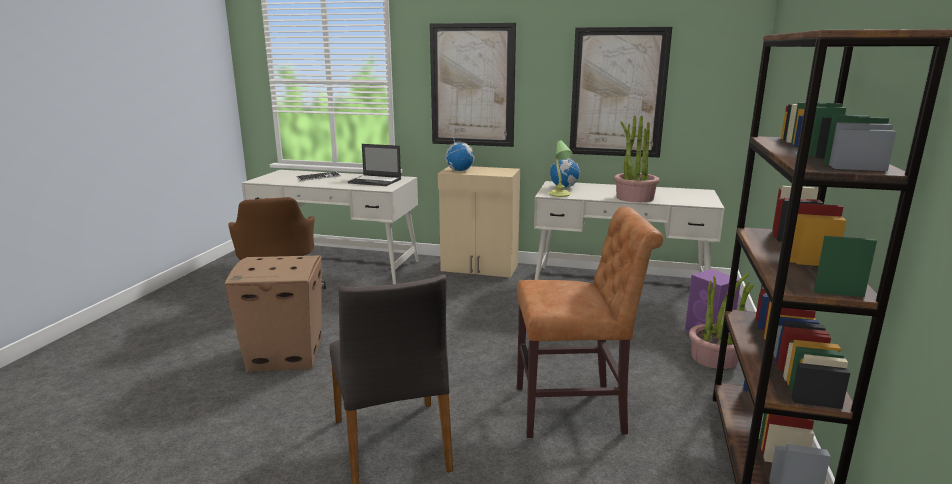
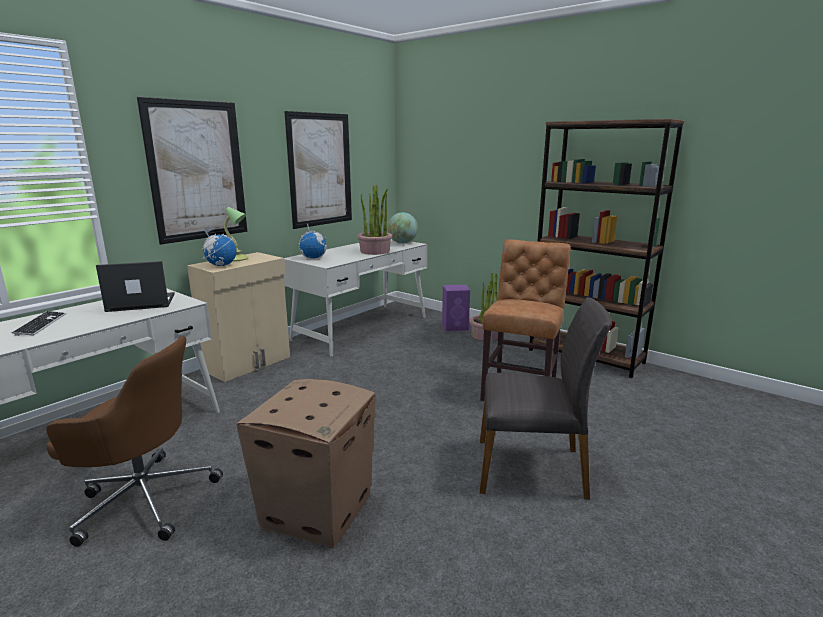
camera: 65 degrees left, 0 degrees up
laptop [348,144,401,186] -> laptop turned 150 degrees counterclockwise [96,261,175,312]
table lamp [549,141,573,197] -> table lamp moved to [224,207,249,261]
none -> globe [387,212,418,243]

